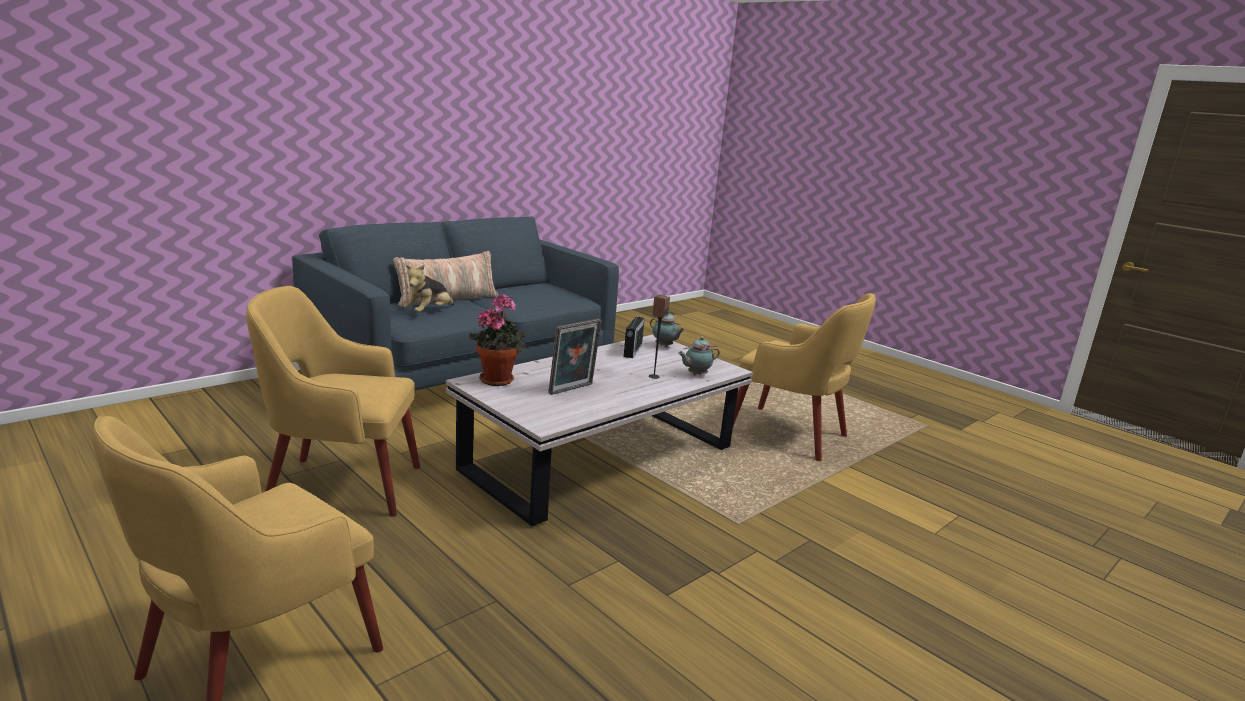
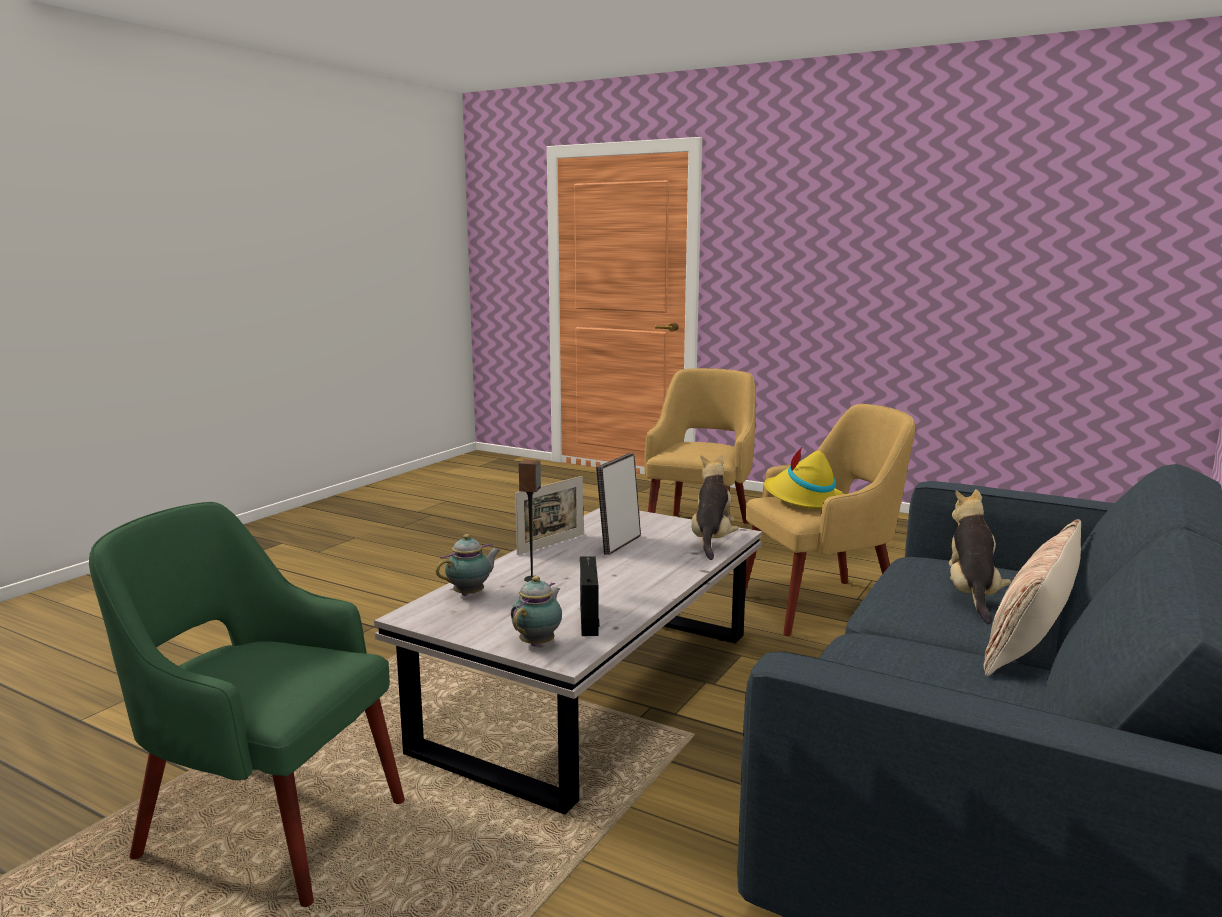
camera: 165 degrees right, 5 degrees down
potted plant [469,294,526,386] -> plush toy [691,455,739,560]
teapot [650,311,685,347] -> teapot turned 90 degrees clockwise [511,576,562,647]
yellow armchair [733,293,876,461] -> green armchair [89,502,405,907]
none -> picture frame [515,476,583,555]
none -> yellow hat [764,447,844,509]

